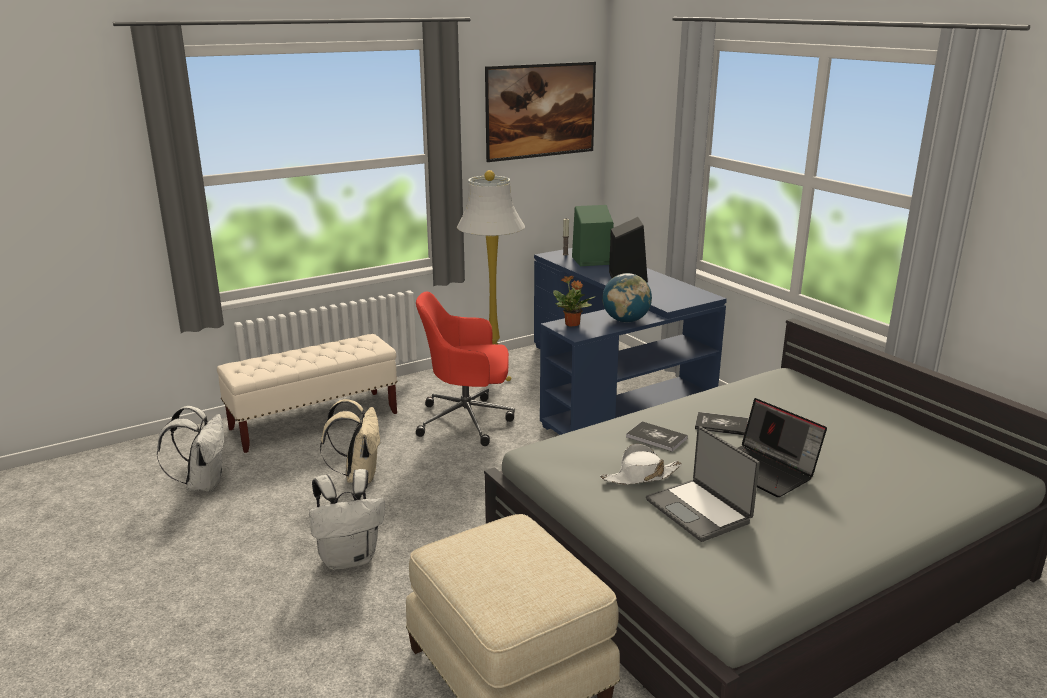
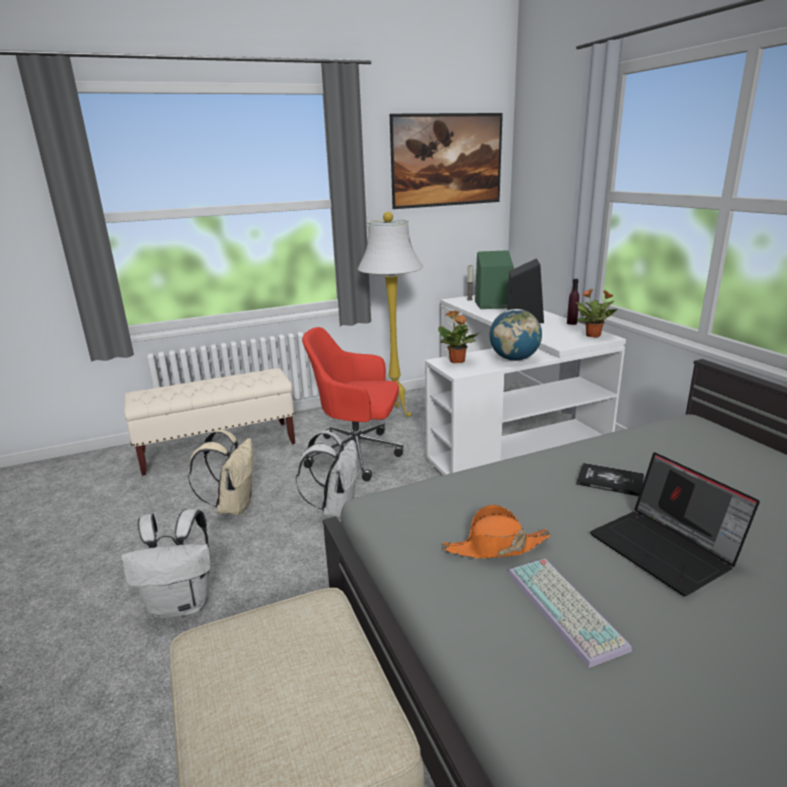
camera: 10 degrees right, 0 degrees up
white backpack [157,406,224,492] -> white backpack moved to [296,431,359,518]
blue desk [534,248,727,435] -> white desk [425,295,626,475]
white hat [600,444,682,485] -> orange hat [442,504,551,559]
book [626,421,688,452] -> none
laptop [646,426,760,542] -> keyboard [508,559,632,668]
none -> purple bottle [567,279,579,325]
none -> potted plant [576,289,618,338]

